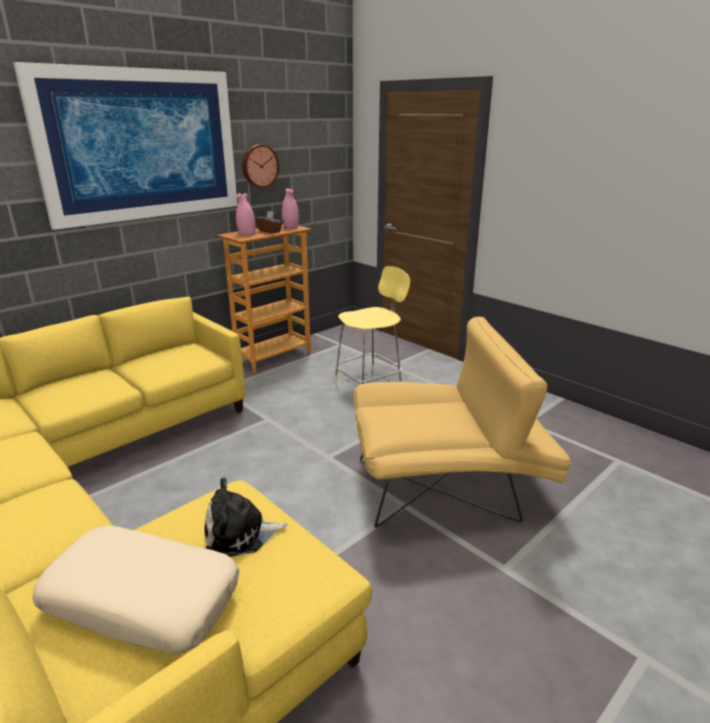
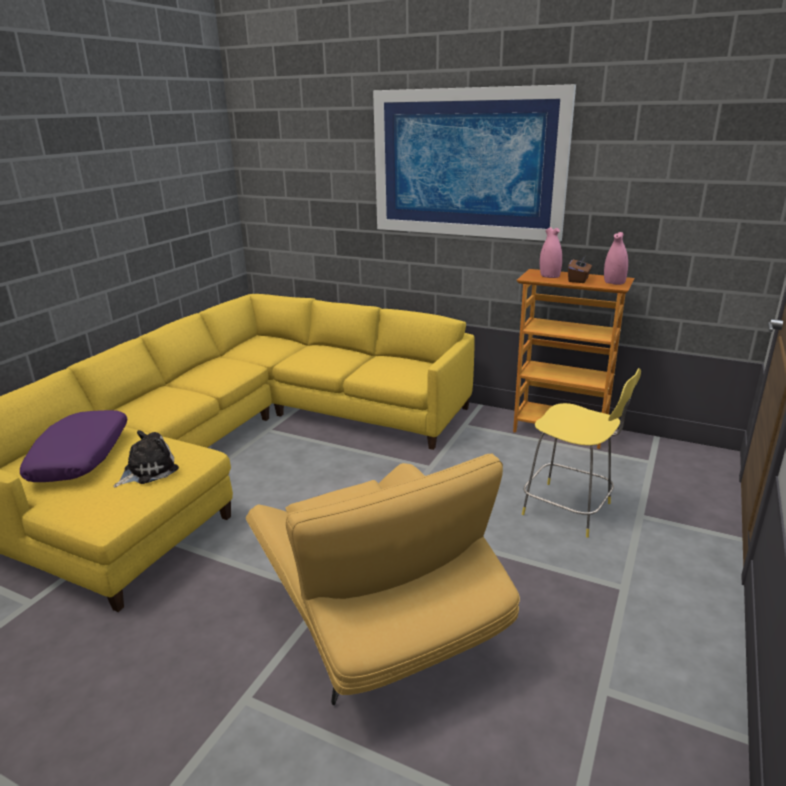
camera: 70 degrees right, 0 degrees up
beige pillow [33,525,239,654] -> purple pillow [20,410,127,482]
plush toy [204,477,288,557] -> plush toy turned 75 degrees clockwise [114,430,179,487]
wall clock [243,144,279,188] -> none

